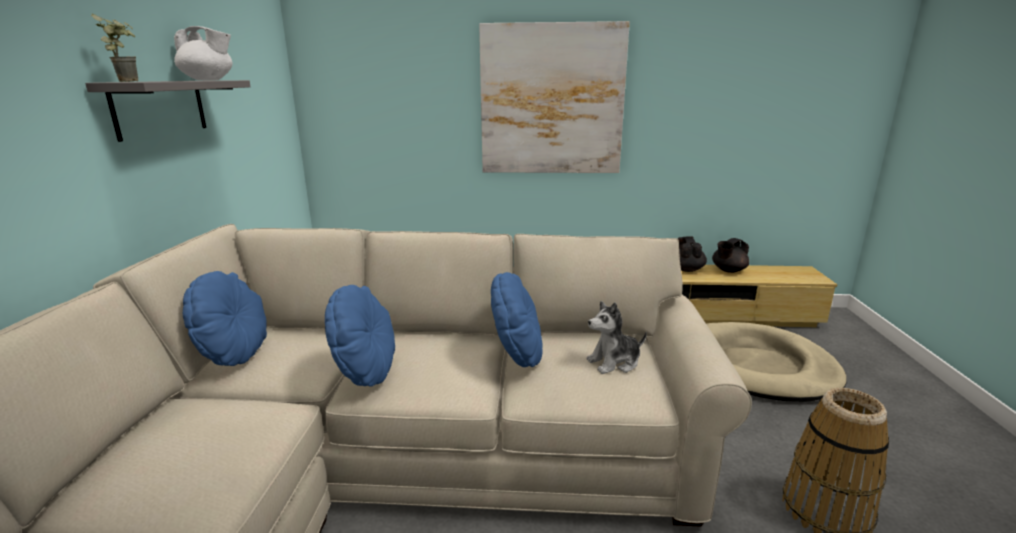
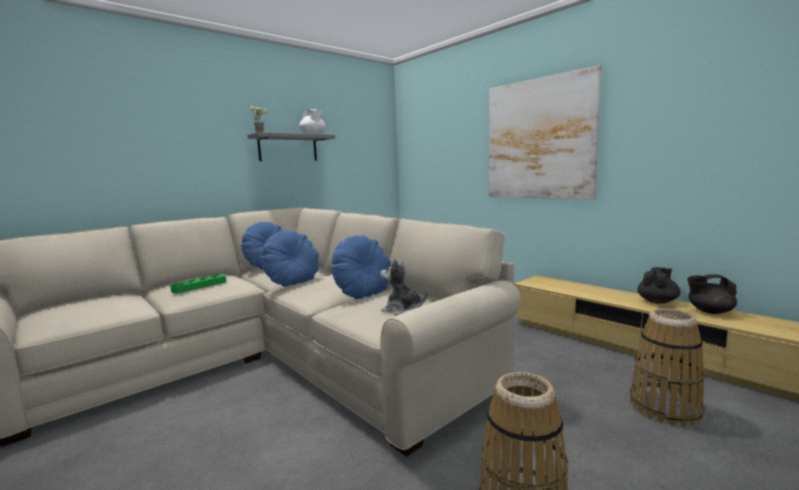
camera: 45 degrees right, 10 degrees down
beige dog bed [707,322,846,402] -> basket [630,308,705,427]
none -> green tray [170,274,226,294]

